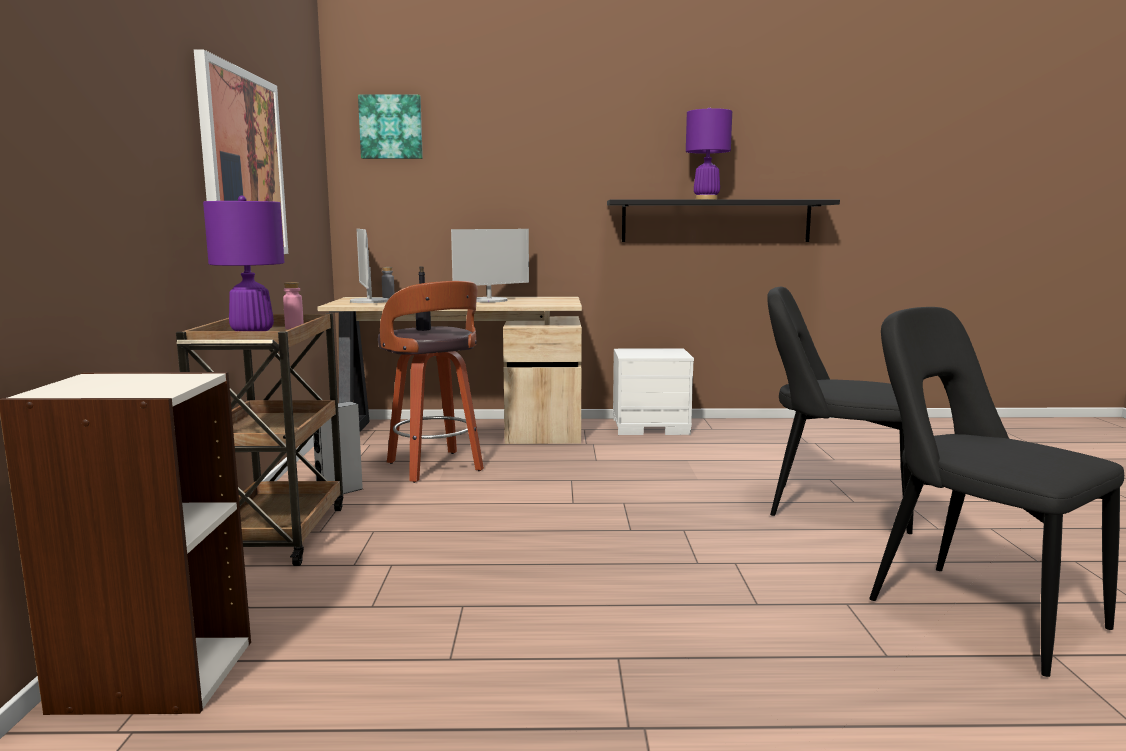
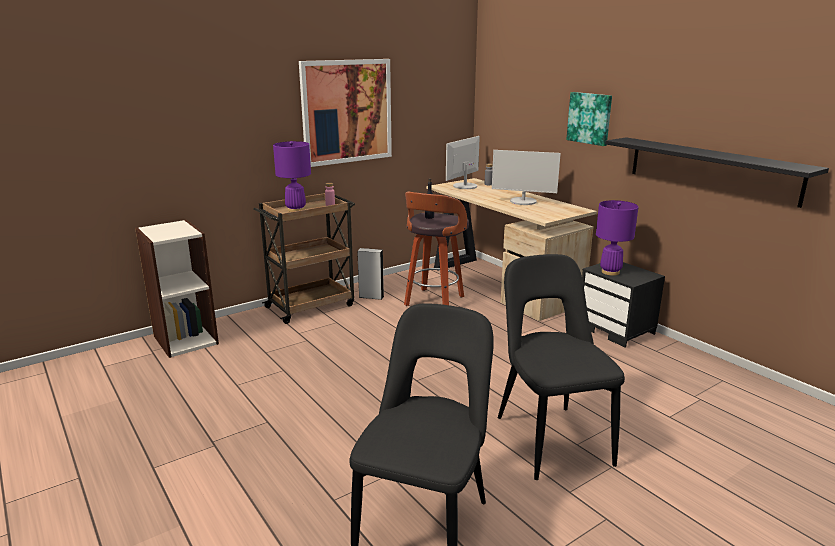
camera: 55 degrees right, 10 degrees up
picture [358,95,423,159] -> picture moved to [566,92,612,146]
white nightstand [613,348,694,435] -> black nightstand [582,262,665,348]
purple table lamp [686,108,732,200] -> purple table lamp moved to [596,200,638,276]

